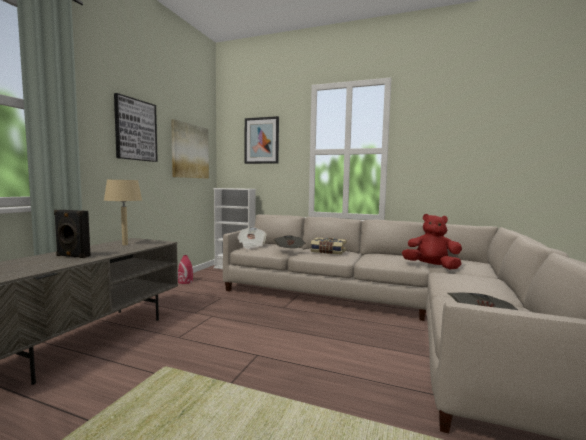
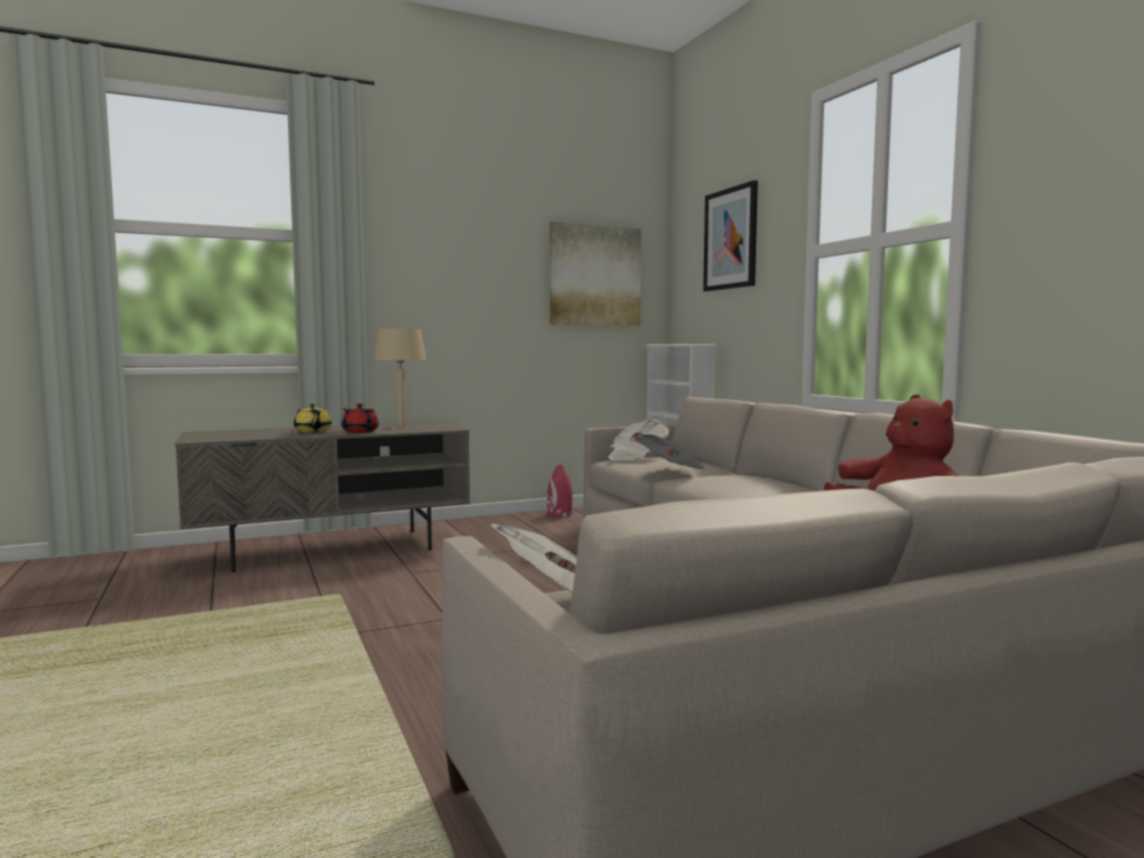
camera: 45 degrees right, 0 degrees up
black speaker [54,210,91,258] -> yellow teapot [294,403,332,432]
picture [114,93,158,162] -> none
book [311,237,347,254] -> none
none -> red teapot [341,404,379,433]

